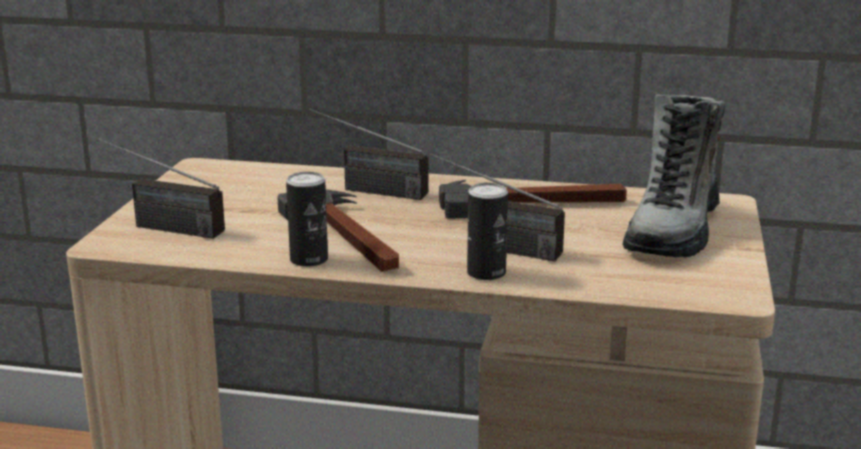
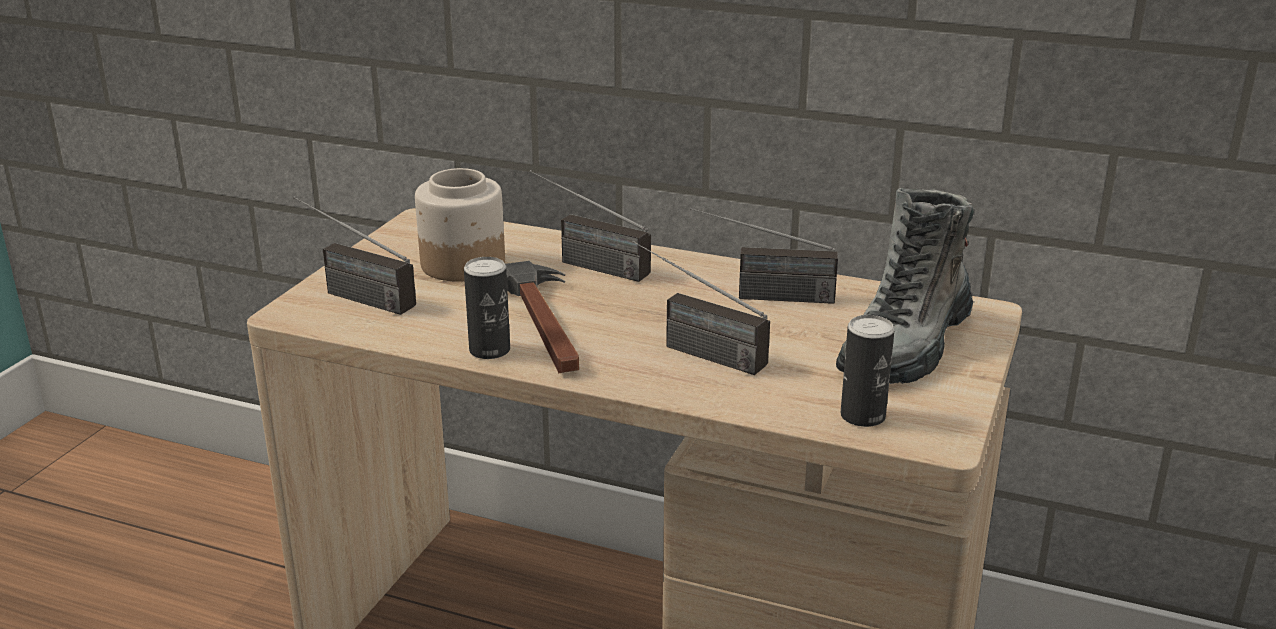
camera: 10 degrees right, 5 degrees up
hammer [439,180,627,219] -> radio [690,208,838,304]
can [467,183,508,280] -> can moved to [841,315,895,427]
none -> jar [415,168,505,282]

